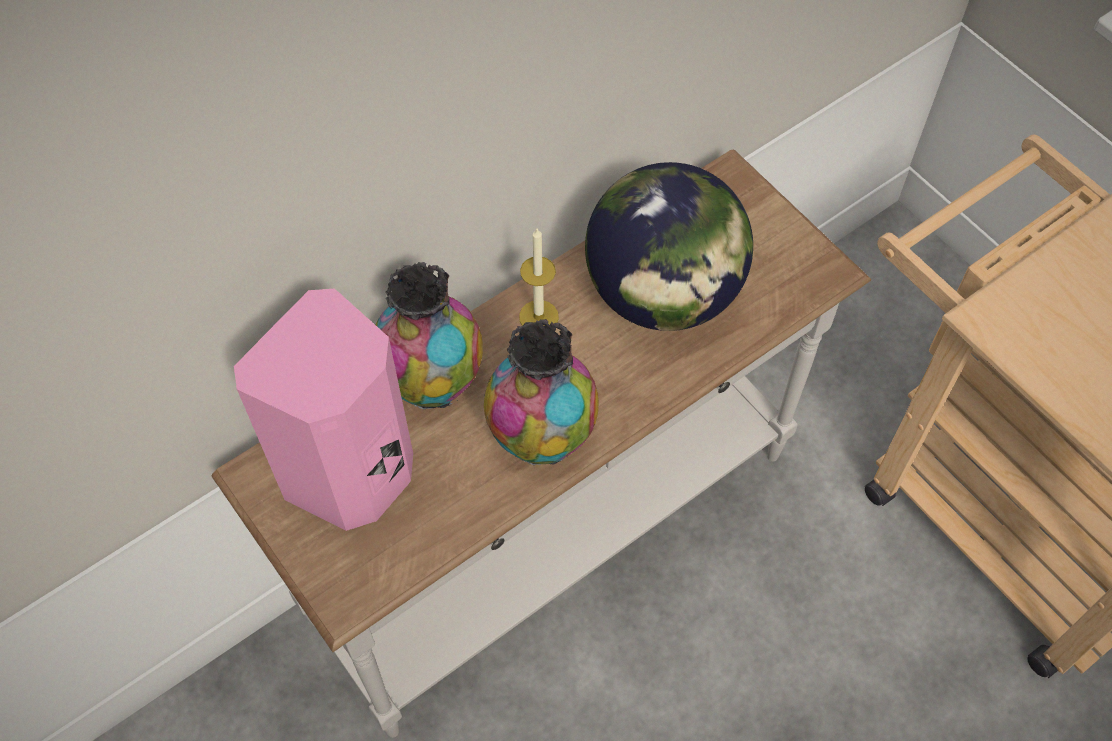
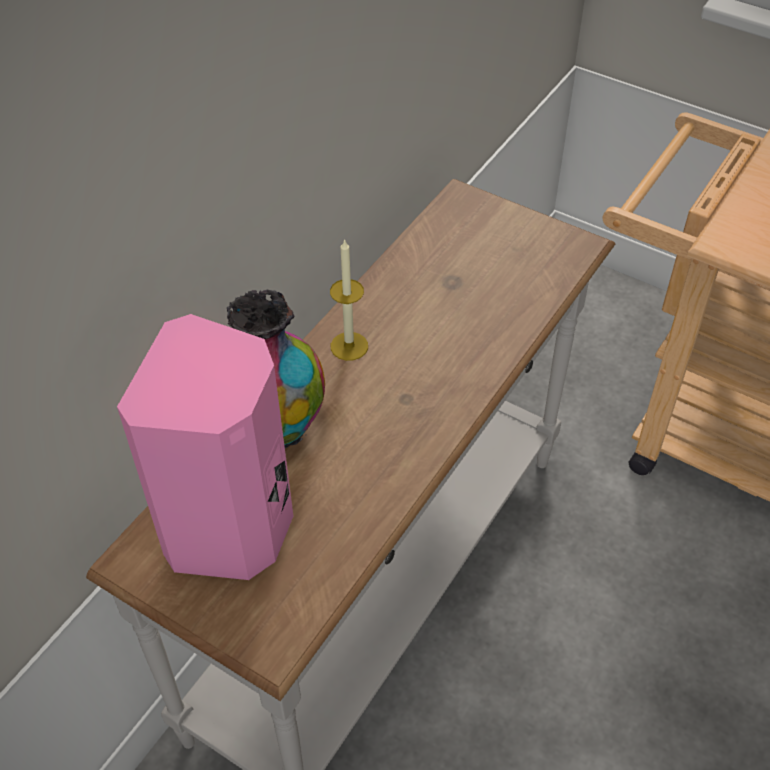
camera: 20 degrees left, 10 degrees down
vase [484,319,599,465] -> none
globe [585,162,753,331] -> none

